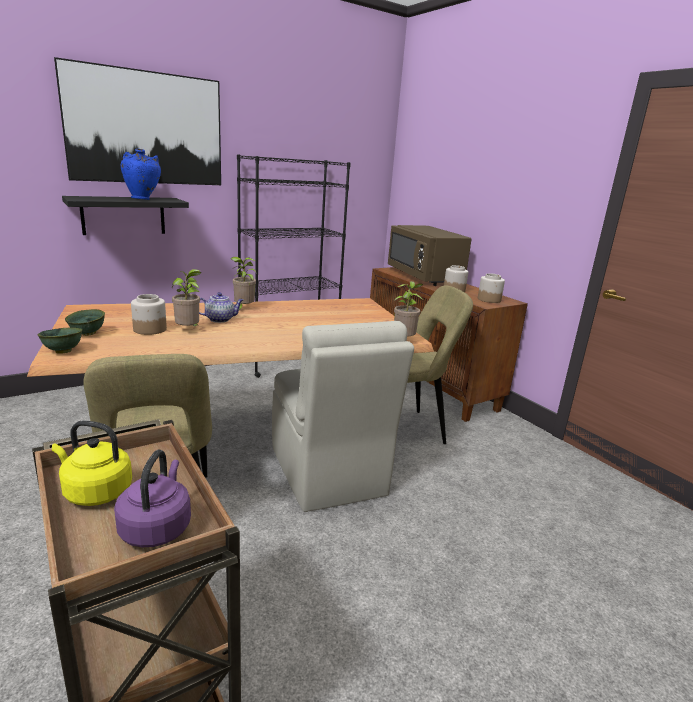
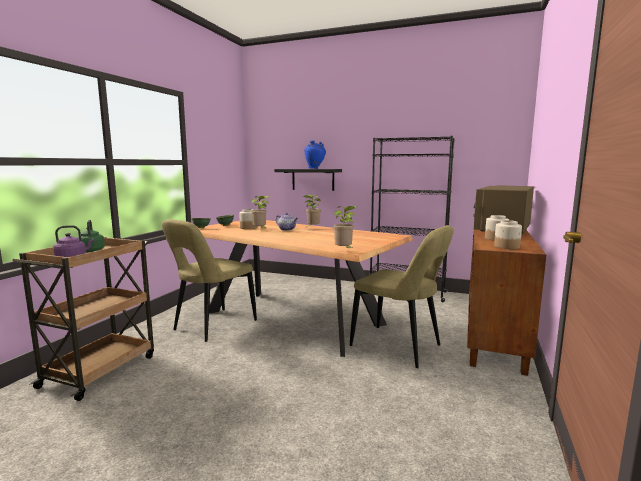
camera: 55 degrees right, 10 degrees down
yellow kettle [52,420,132,506] -> green kettle [77,220,105,252]
picture [54,57,221,185] -> none
beige chair [272,321,414,512] -> none

